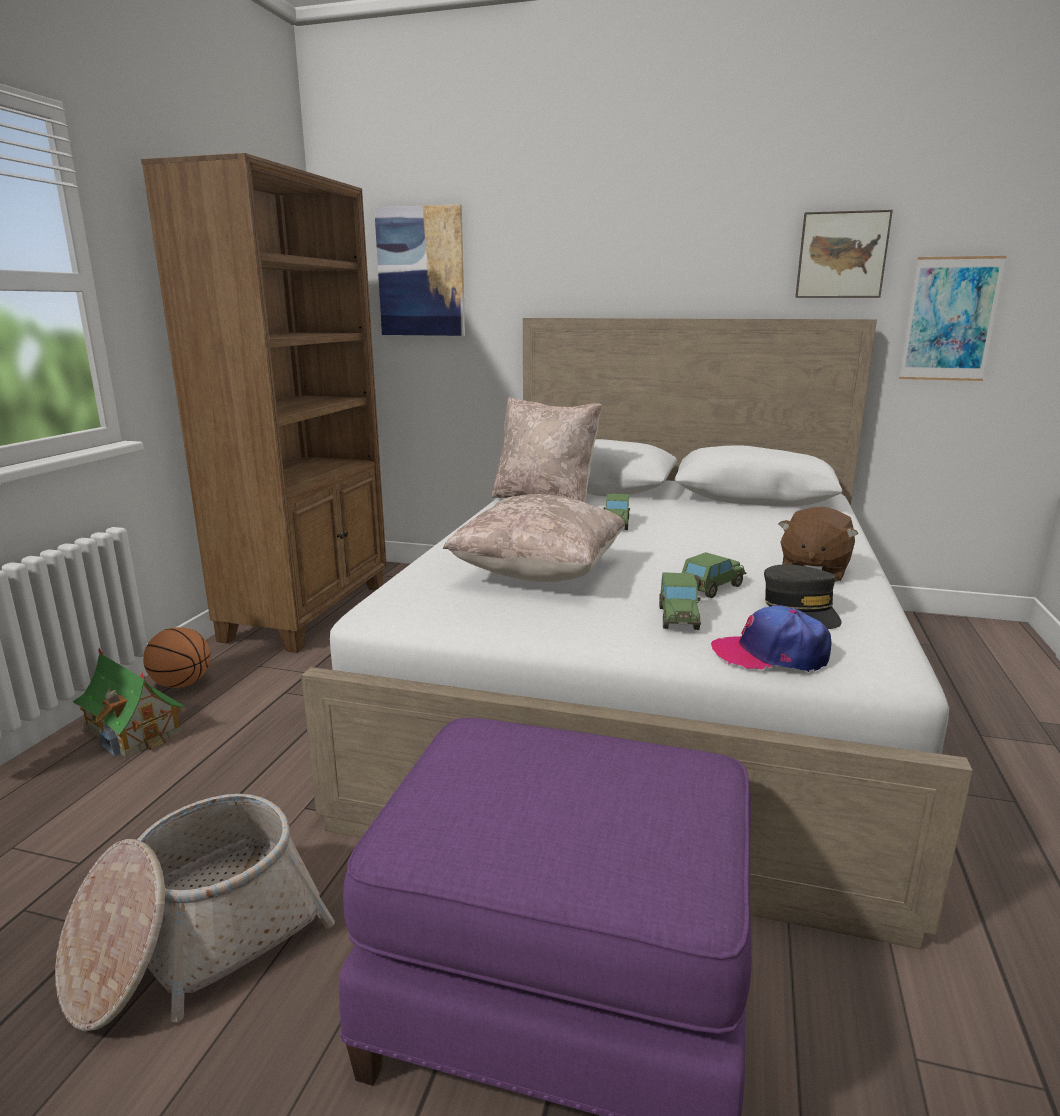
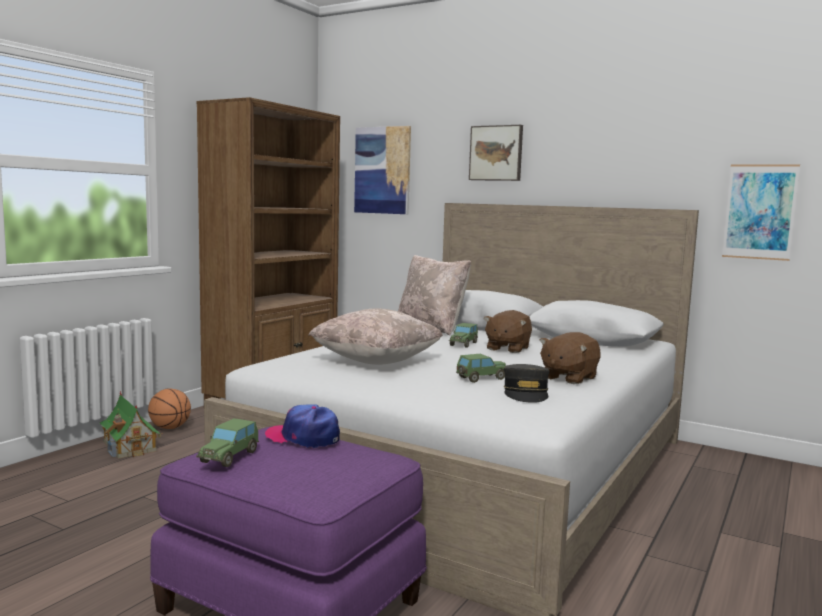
camera: 15 degrees right, 10 degrees down
basket [55,794,335,1031] -> none
toy car [659,572,701,630] -> toy car moved to [196,418,259,467]
cap [711,605,832,672] -> cap moved to [265,404,340,448]
picture [795,210,893,298] -> picture moved to [469,125,523,181]
none -> brown plush toy [484,310,532,353]

